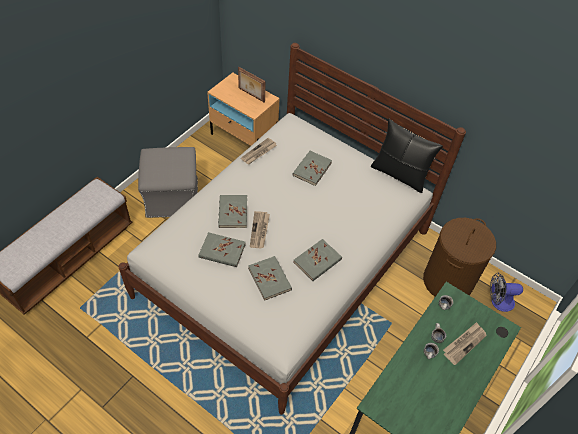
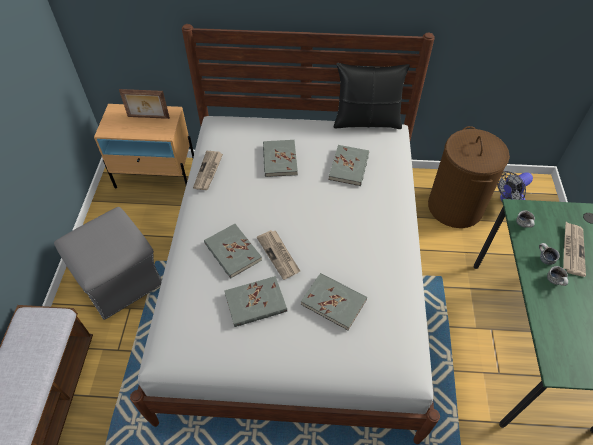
camera: 30 degrees left, 0 degrees up
grey book [293,239,342,281] -> grey book moved to [329,145,369,186]

